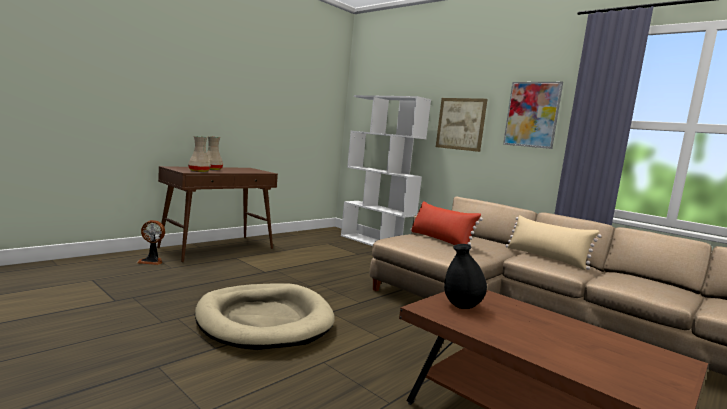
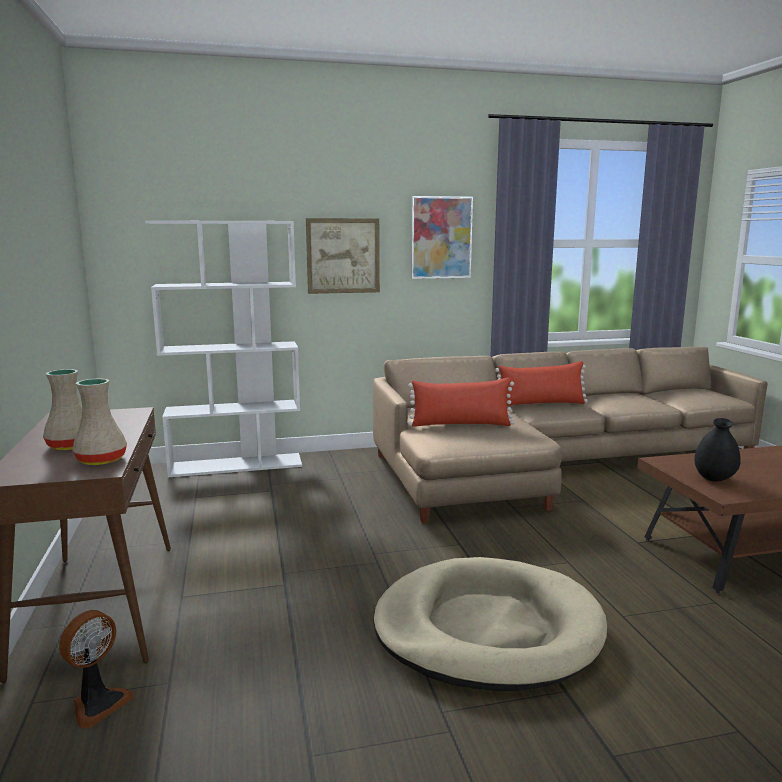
camera: 55 degrees left, 5 degrees up
beige pillow [506,215,602,270] -> red pillow [495,361,588,406]

